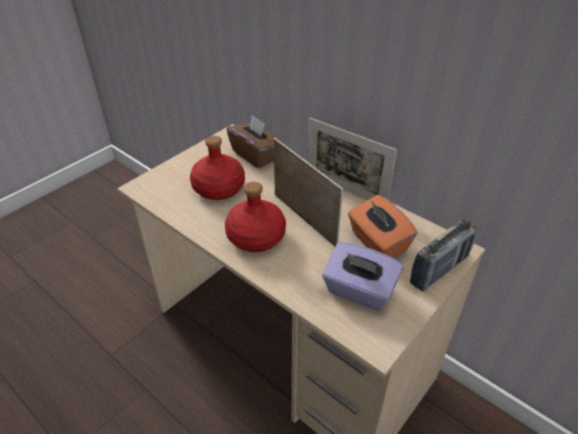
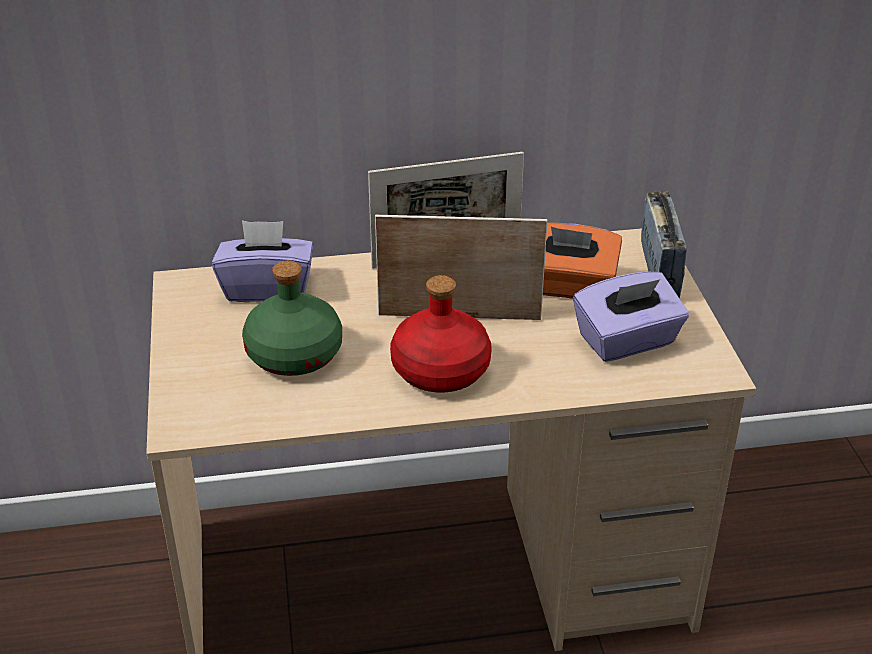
camera: 50 degrees left, 5 degrees down
red bottle [190,136,245,200] -> green bottle [242,260,342,376]
brown tissue box [227,115,281,168] -> purple tissue box [212,220,313,302]

